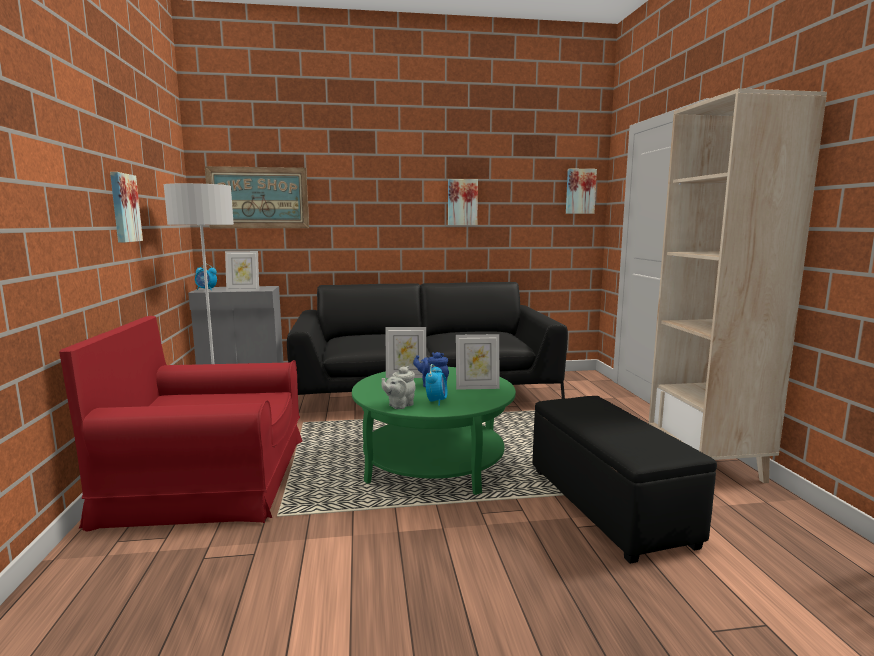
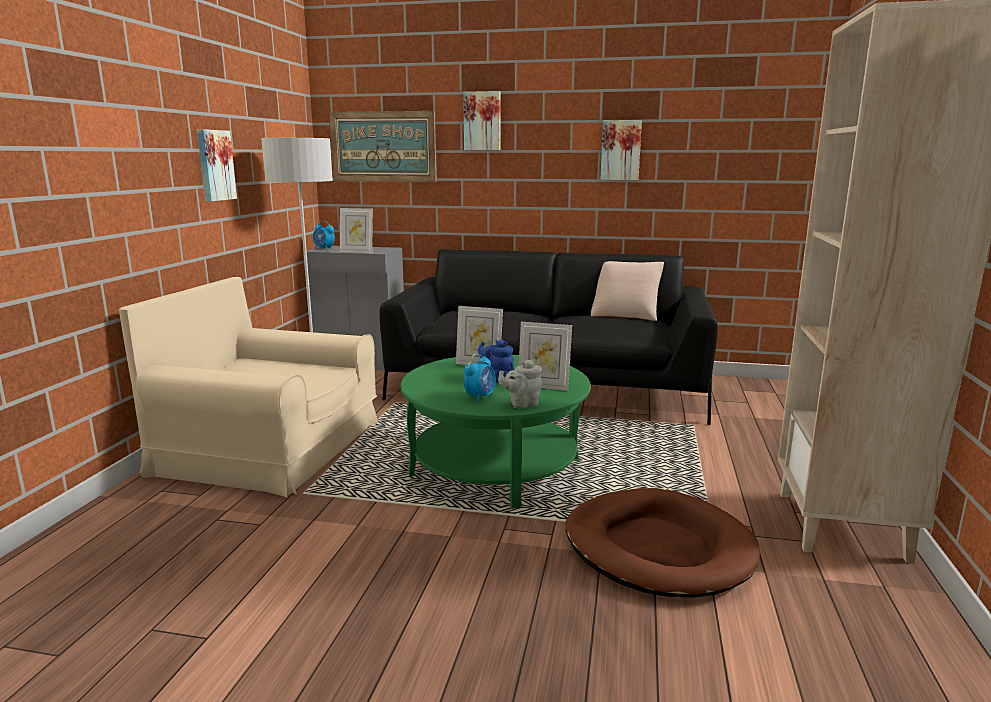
camera: 20 degrees right, 5 degrees up
red armchair [59,316,302,532] -> beige armchair [119,277,378,498]
grey teapot [382,366,415,409] -> grey teapot moved to [498,359,542,409]
black ottoman [532,396,717,564] -> brown dog bed [565,488,760,598]
picture [566,168,597,214] -> picture moved to [463,91,501,150]
none -> beige pillow [591,261,664,321]

